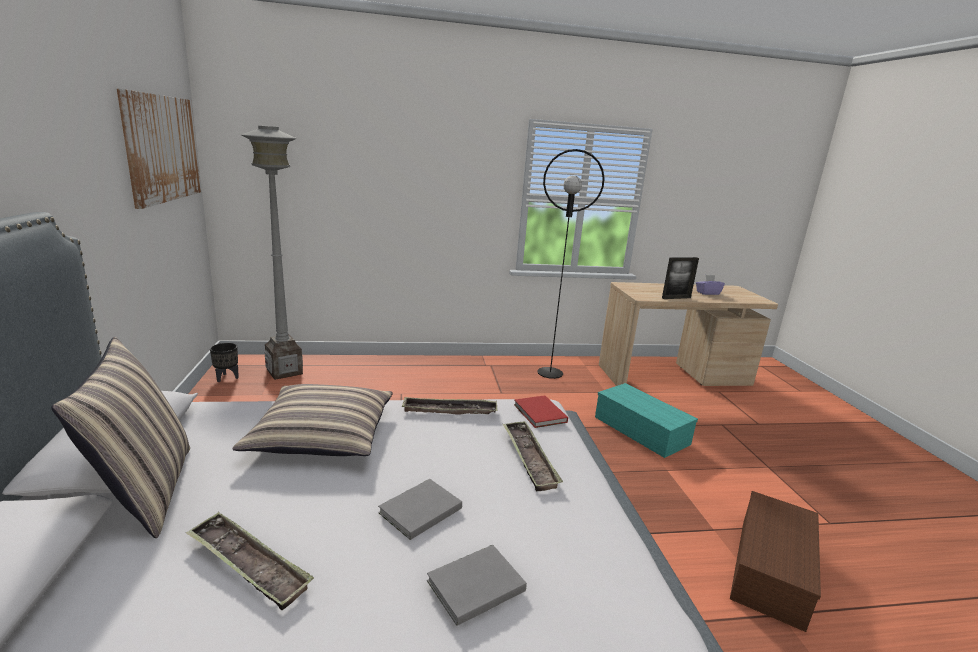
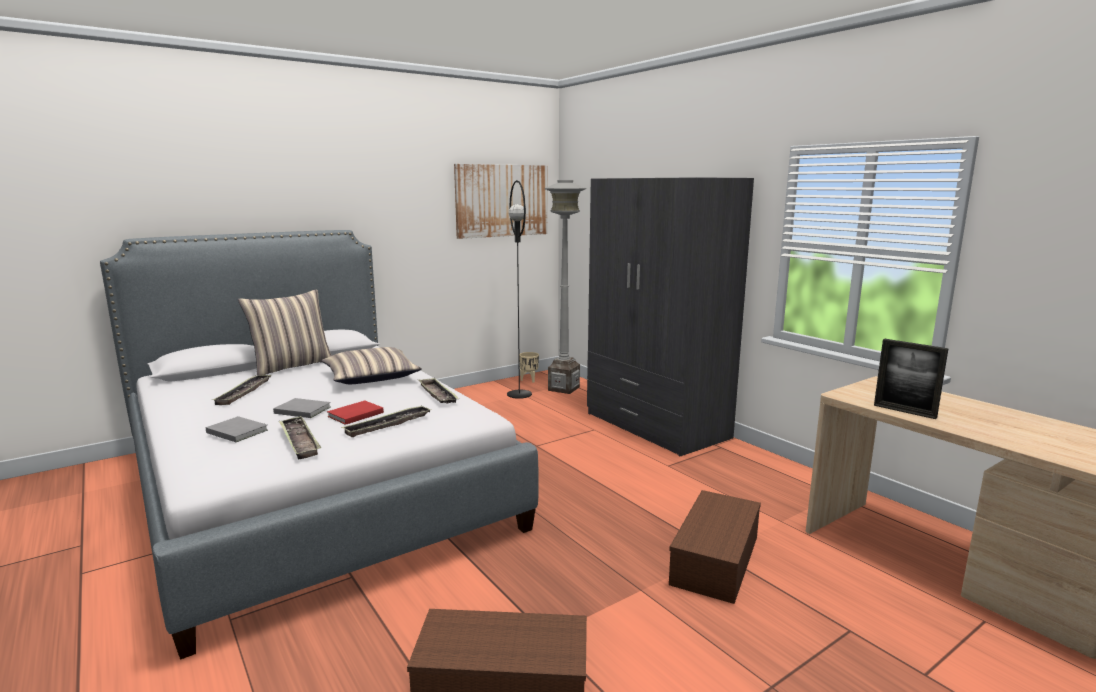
camera: 65 degrees right, 5 degrees down
black planter [210,343,239,382] -> beige planter [519,352,539,383]
red book [514,395,568,428] -> red book moved to [327,401,384,425]
black floor lamp [537,149,605,379] -> black floor lamp moved to [507,180,532,399]
turquoise storage box [595,383,698,458] -> brown storage box [669,490,761,604]
purple tissue box [696,275,725,295] -> none
none -> tray [279,416,321,460]
none -> grey wardrobe [587,177,754,456]

